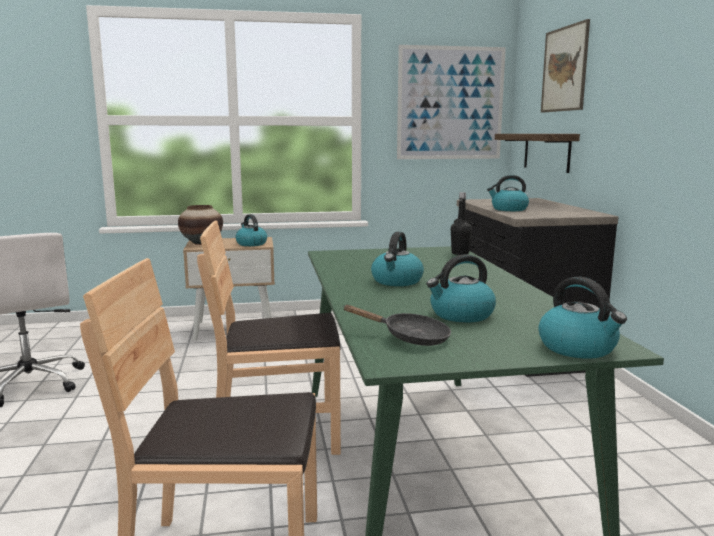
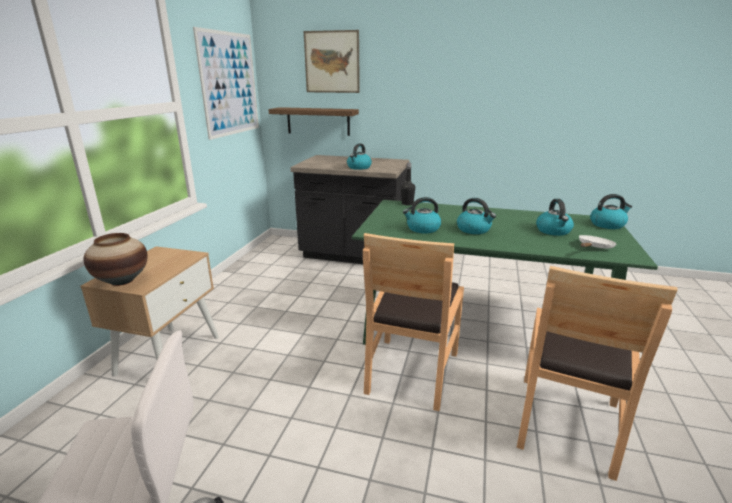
camera: 65 degrees left, 10 degrees up
kettle [236,214,267,246] -> kettle moved to [403,197,441,233]
black frying pan [343,305,451,346] -> white frying pan [579,235,617,249]

